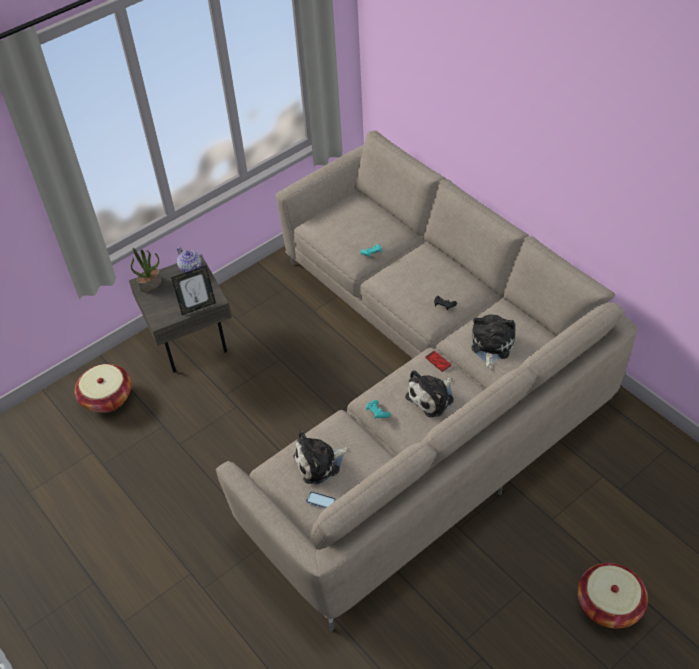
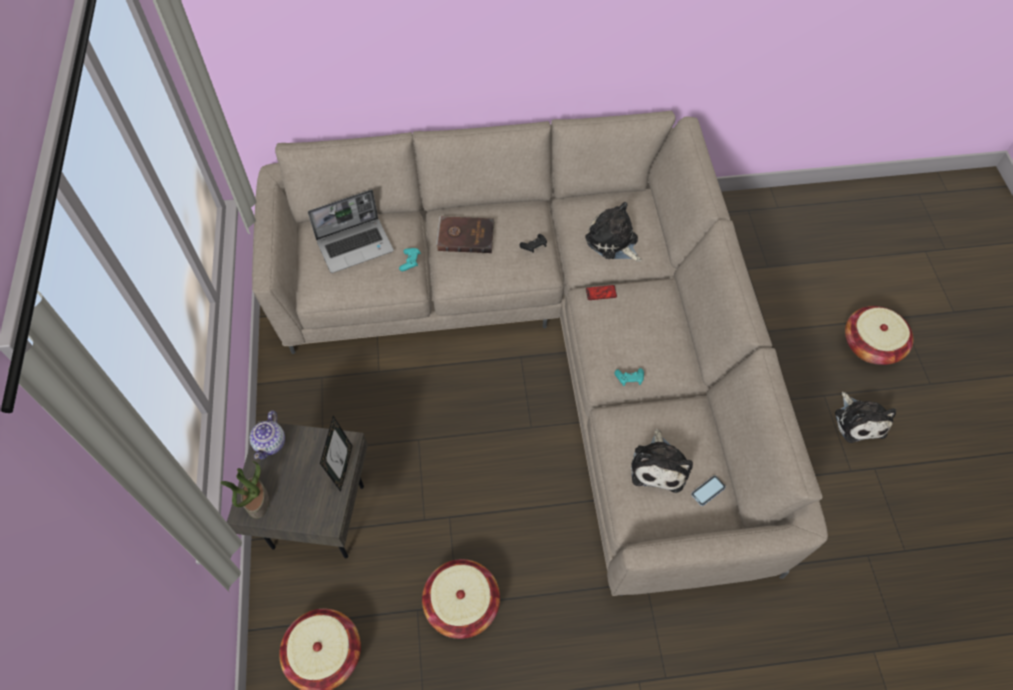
camera: 60 degrees left, 10 degrees up
teapot [177,247,201,273] -> teapot turned 105 degrees clockwise [249,410,285,459]
plush toy [405,370,454,417] -> plush toy moved to [835,392,896,443]
none -> laptop [308,190,394,273]
none -> basket [422,559,500,639]
none -> brown book [436,216,495,253]

